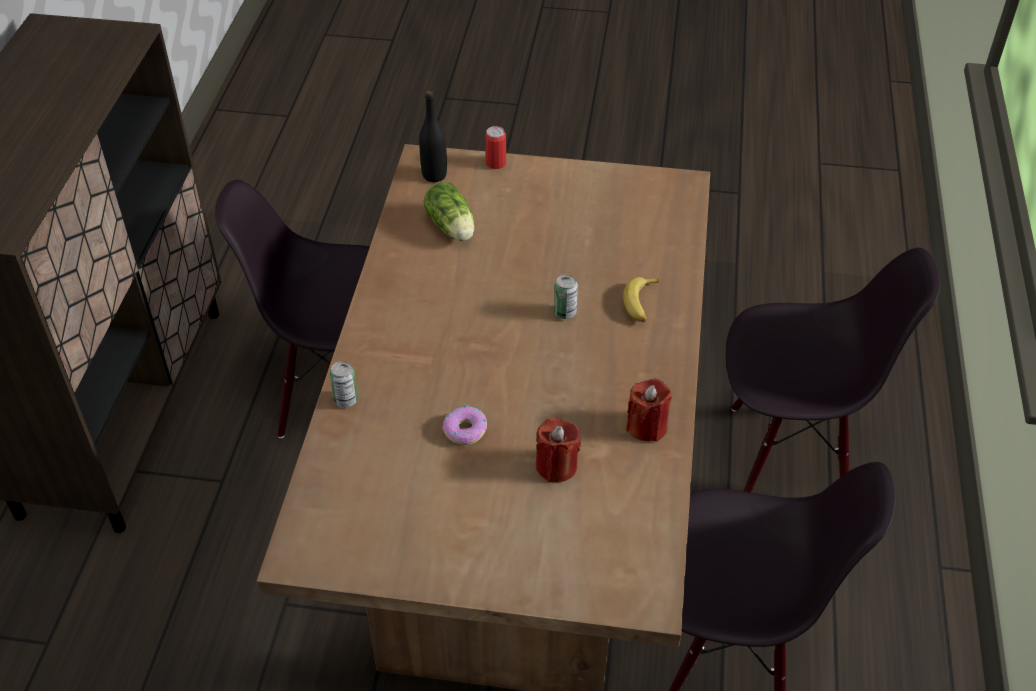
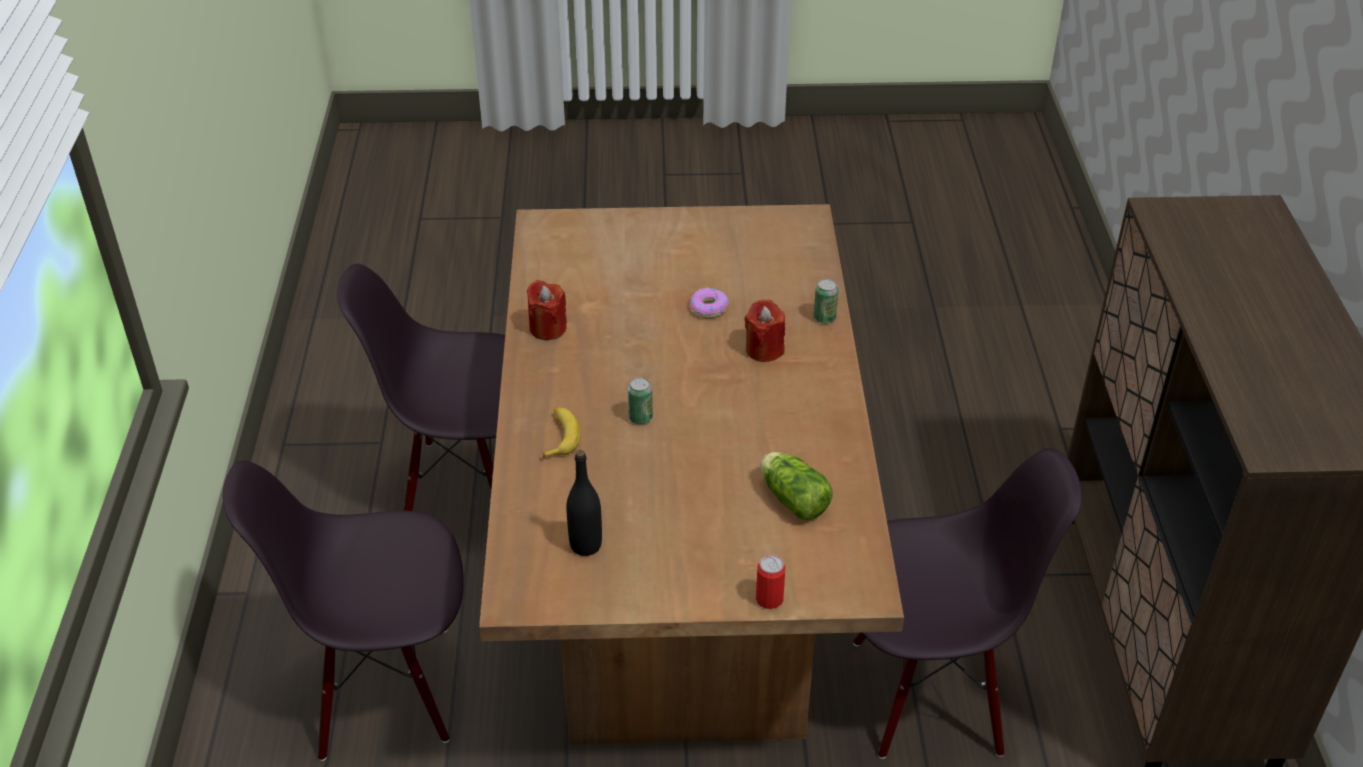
camera: 170 degrees right, 5 degrees down
black bottle [419,91,447,182] -> black bottle moved to [566,450,602,556]
red candle [536,418,581,482] -> red candle moved to [745,300,785,362]

